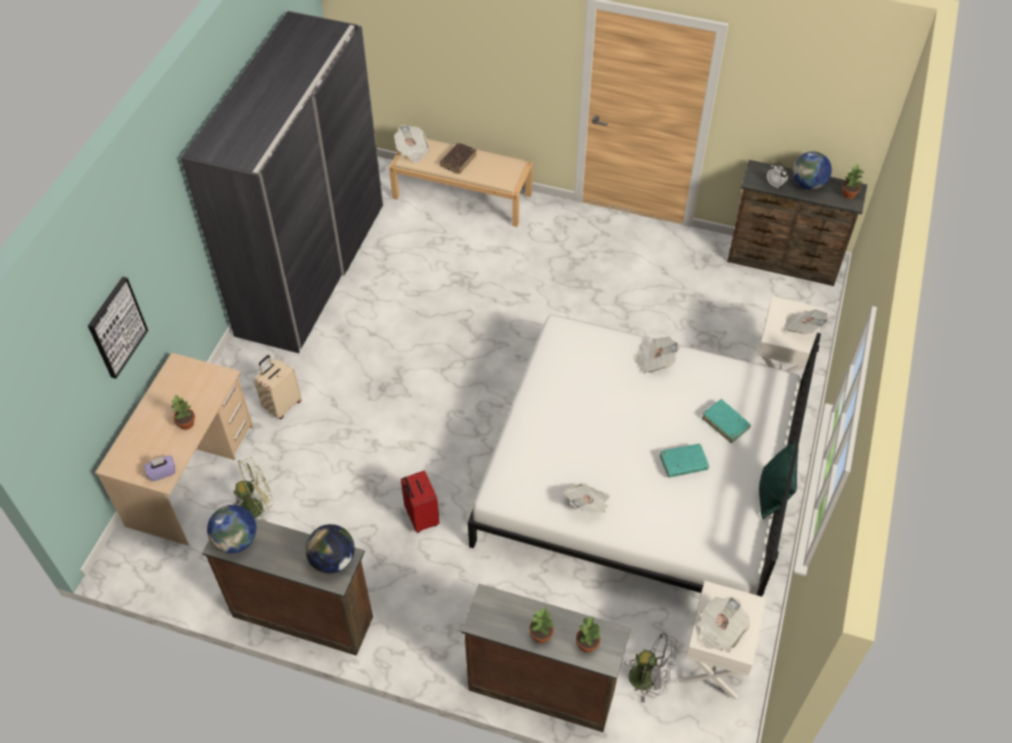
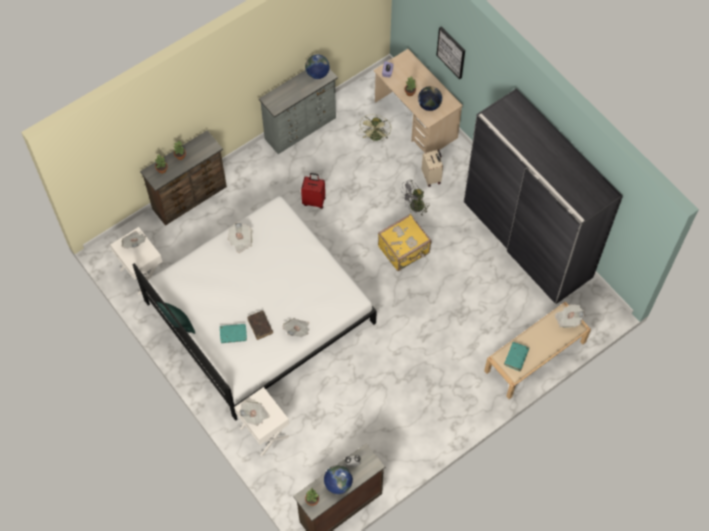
camera: 125 degrees right, 10 degrees up
brown dresser [202,518,373,656] -> grey dresser [259,69,338,154]
globe [305,524,355,574] -> globe moved to [418,86,442,111]
brown book [440,143,476,174] -> brown book moved to [247,311,273,340]
grey fan [625,633,677,703] -> grey fan moved to [401,180,430,215]
turquoise book [660,444,709,478] -> turquoise book moved to [504,342,529,371]
none -> yellow suitcase [378,214,432,271]

